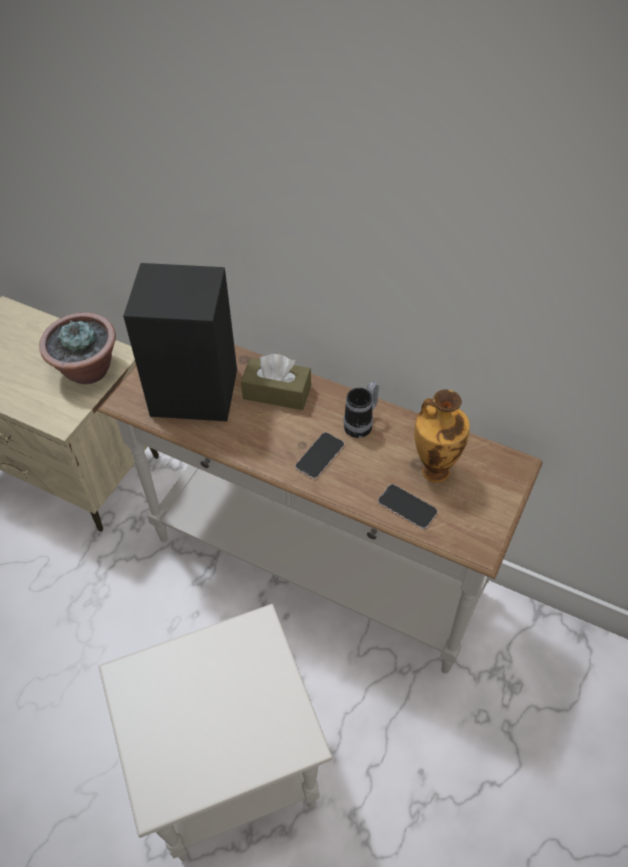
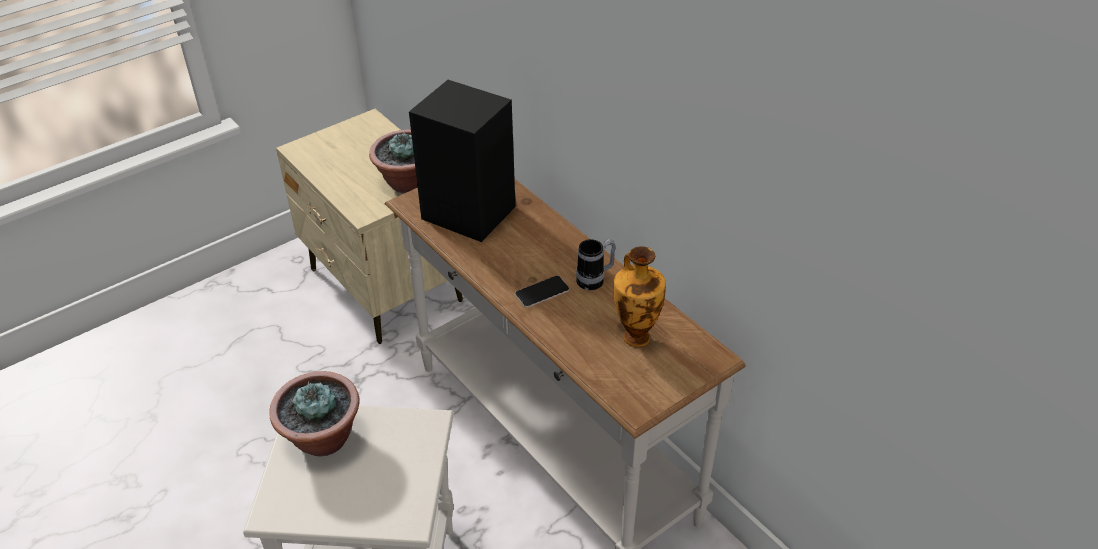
camera: 25 degrees right, 10 degrees down
brown tissue box [241,354,311,410] -> none
phone [378,484,438,529] -> none
none -> potted plant [269,371,360,456]

